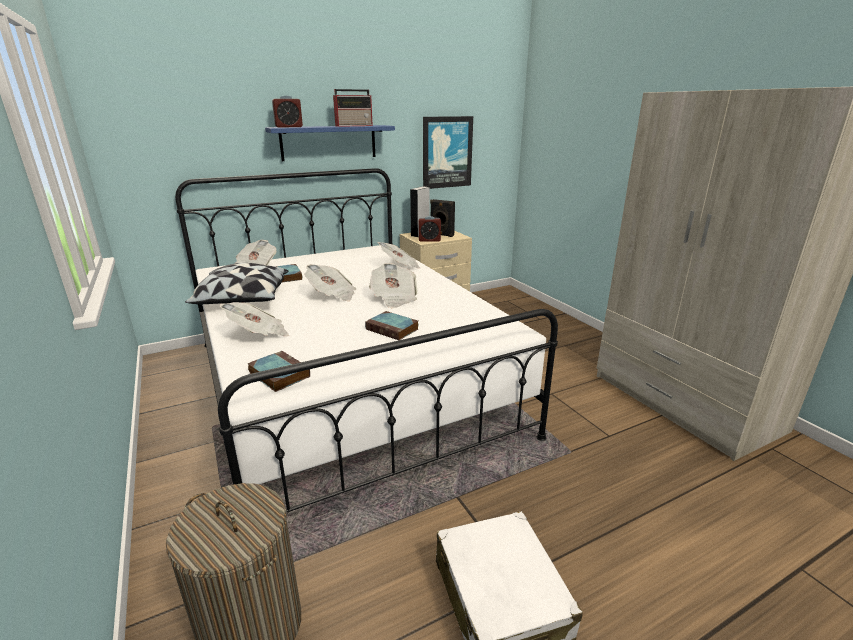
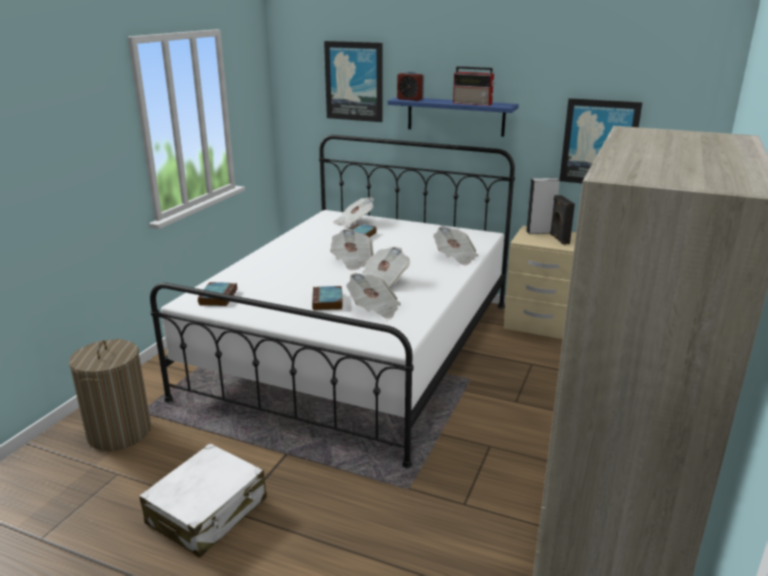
camera: 50 degrees right, 0 degrees up
pillow [185,263,288,304] -> none
newspaper [220,302,289,336] -> newspaper moved to [347,273,401,319]
alarm clock [419,216,441,242] -> none
none -> picture [324,41,383,122]

